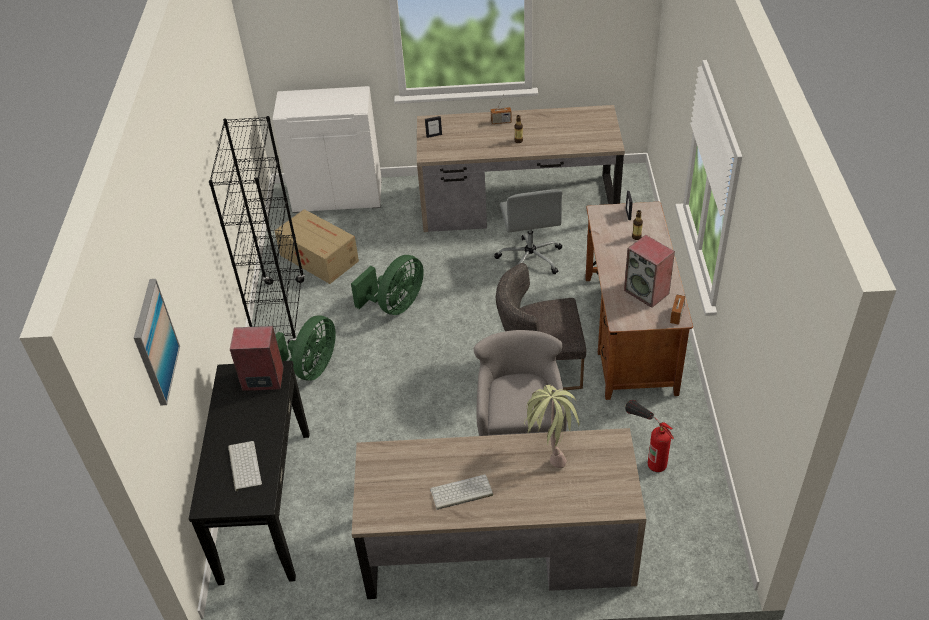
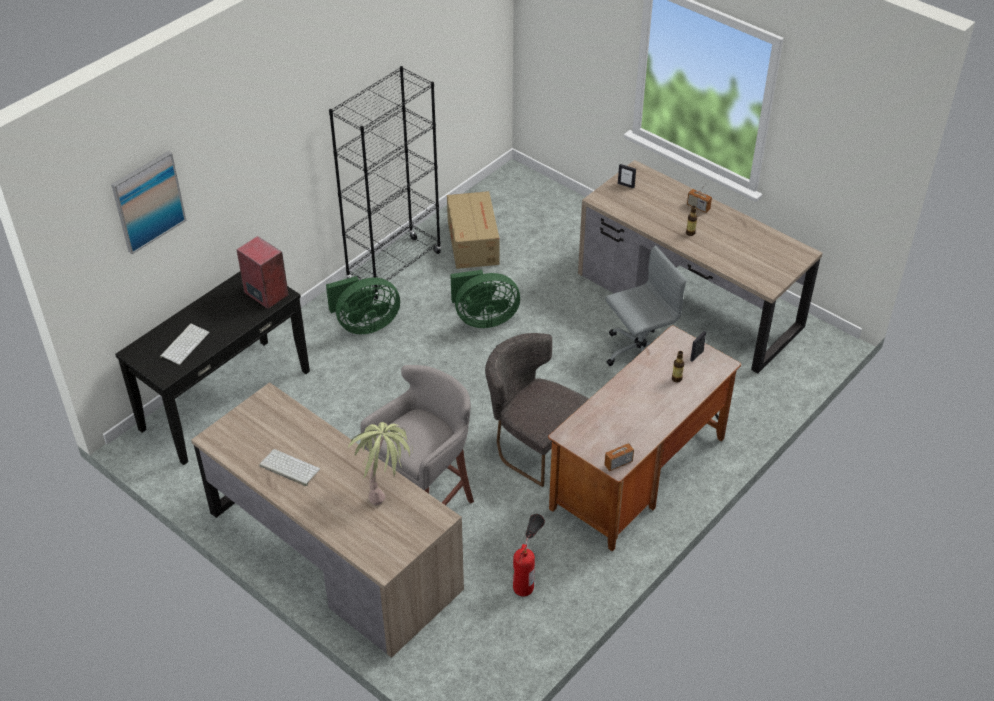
camera: 40 degrees right, 0 degrees up
white cabinet [273,86,382,213] -> none
grey office chair [494,189,562,274] -> grey office chair turned 150 degrees counterclockwise [605,245,686,366]
speaker [624,235,675,308] -> none

